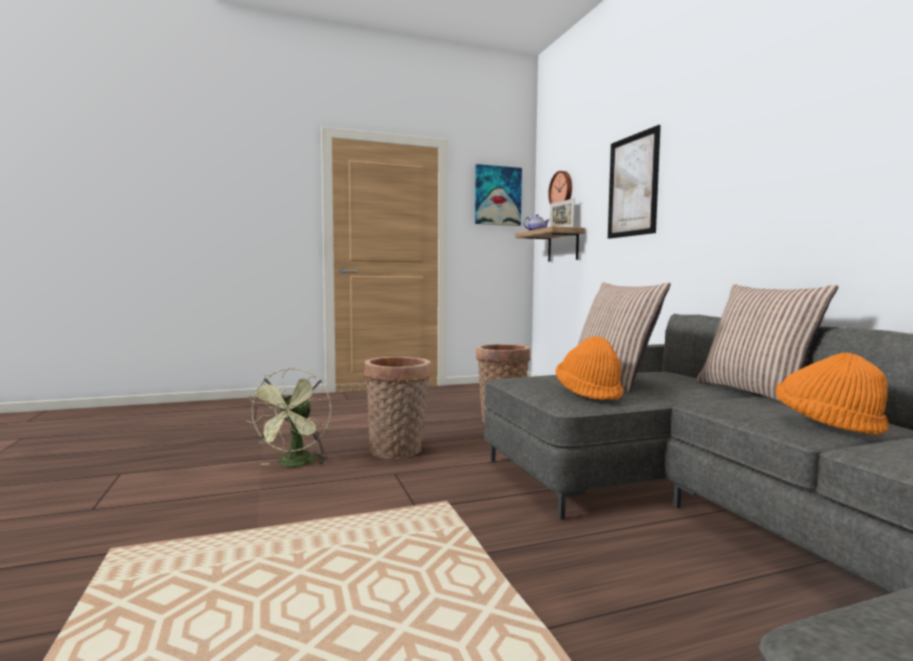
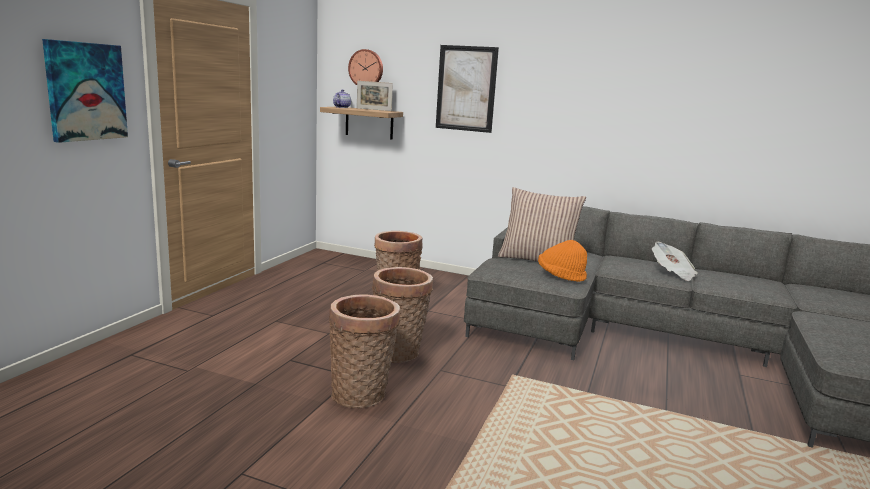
camera: 50 degrees left, 10 degrees up
green fan [246,367,331,467] -> basket [329,295,400,408]
picture [475,164,522,226] -> picture moved to [42,39,128,143]
pillow [696,284,838,405] -> none
orange hat [776,353,889,435] -> newspaper [652,242,698,281]

